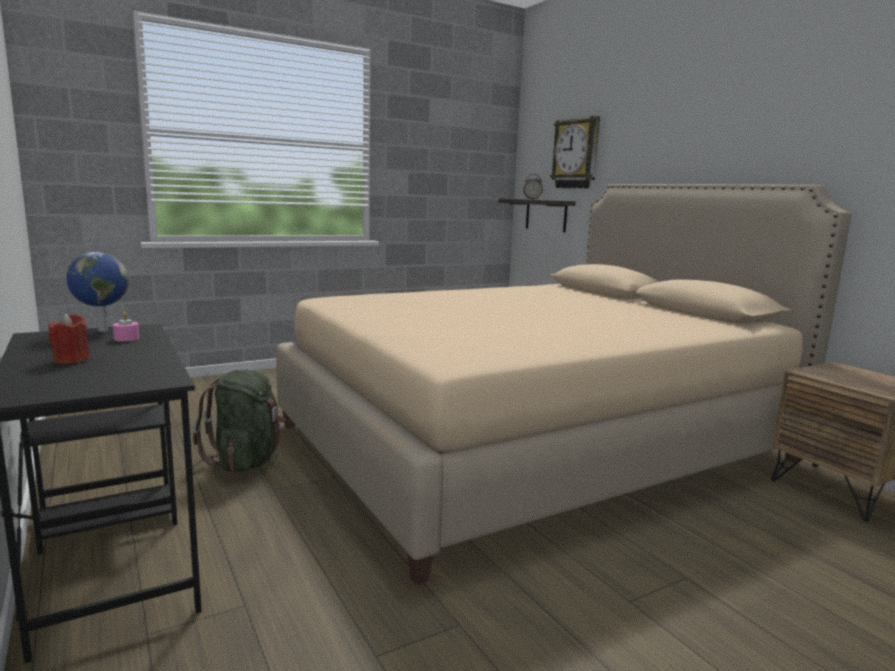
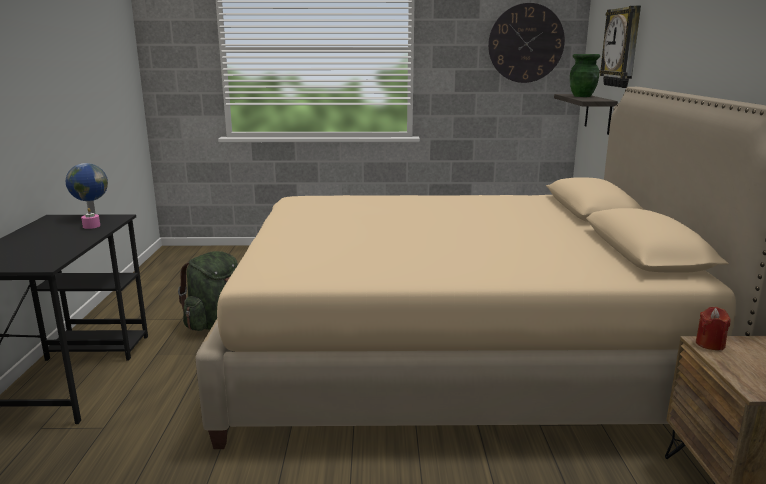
camera: 30 degrees right, 5 degrees up
red candle [48,313,90,364] -> red candle moved to [696,307,731,350]
alarm clock [523,174,543,199] -> green vase [570,54,600,97]
none -> wall clock [488,3,565,83]

